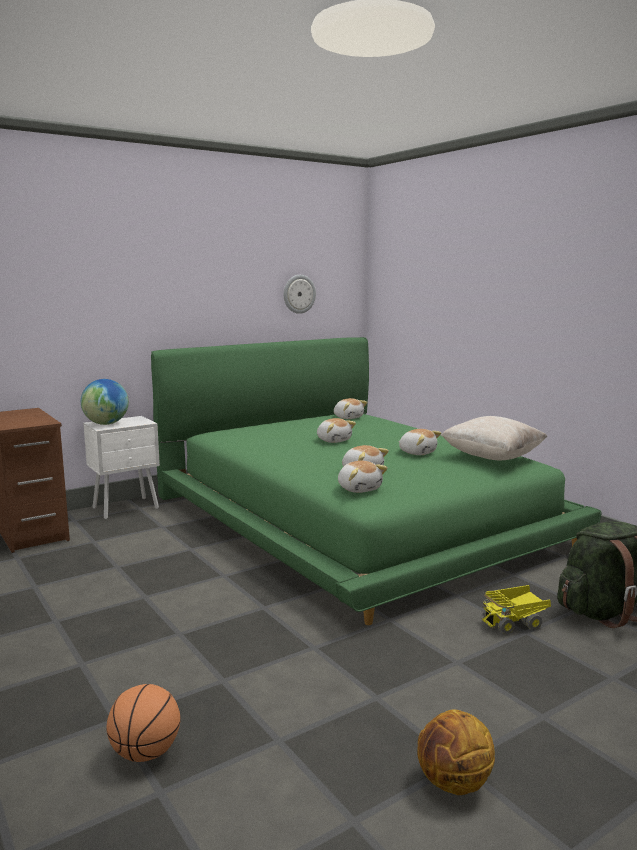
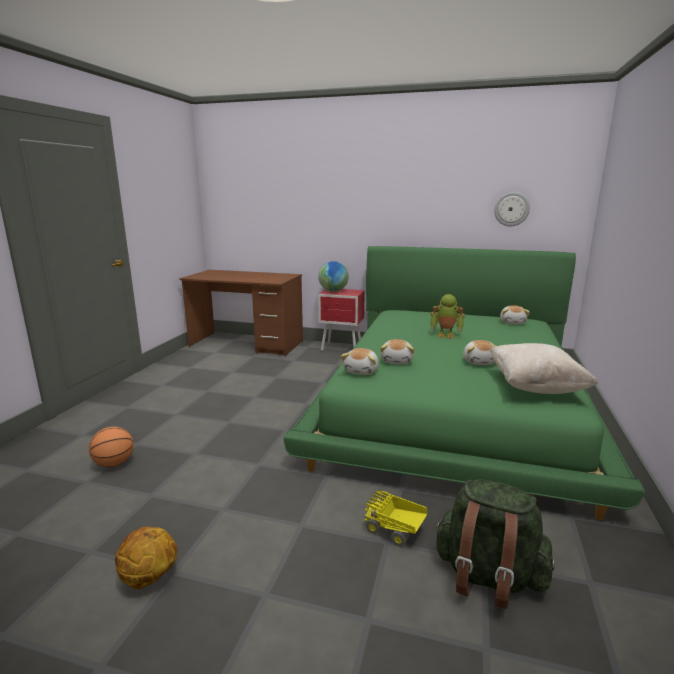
camera: 50 degrees right, 5 degrees up
white nightstand [83,416,160,519] -> red nightstand [318,289,365,351]
plush toy [317,418,356,443] -> toy robot [430,294,465,339]

